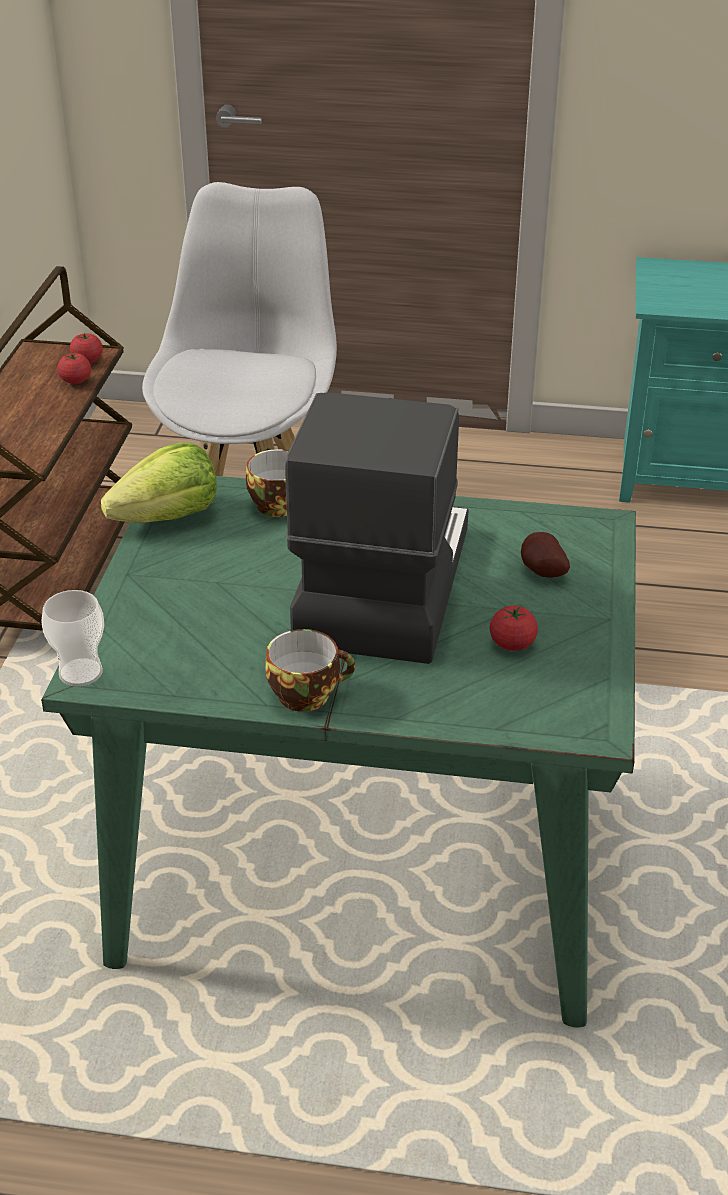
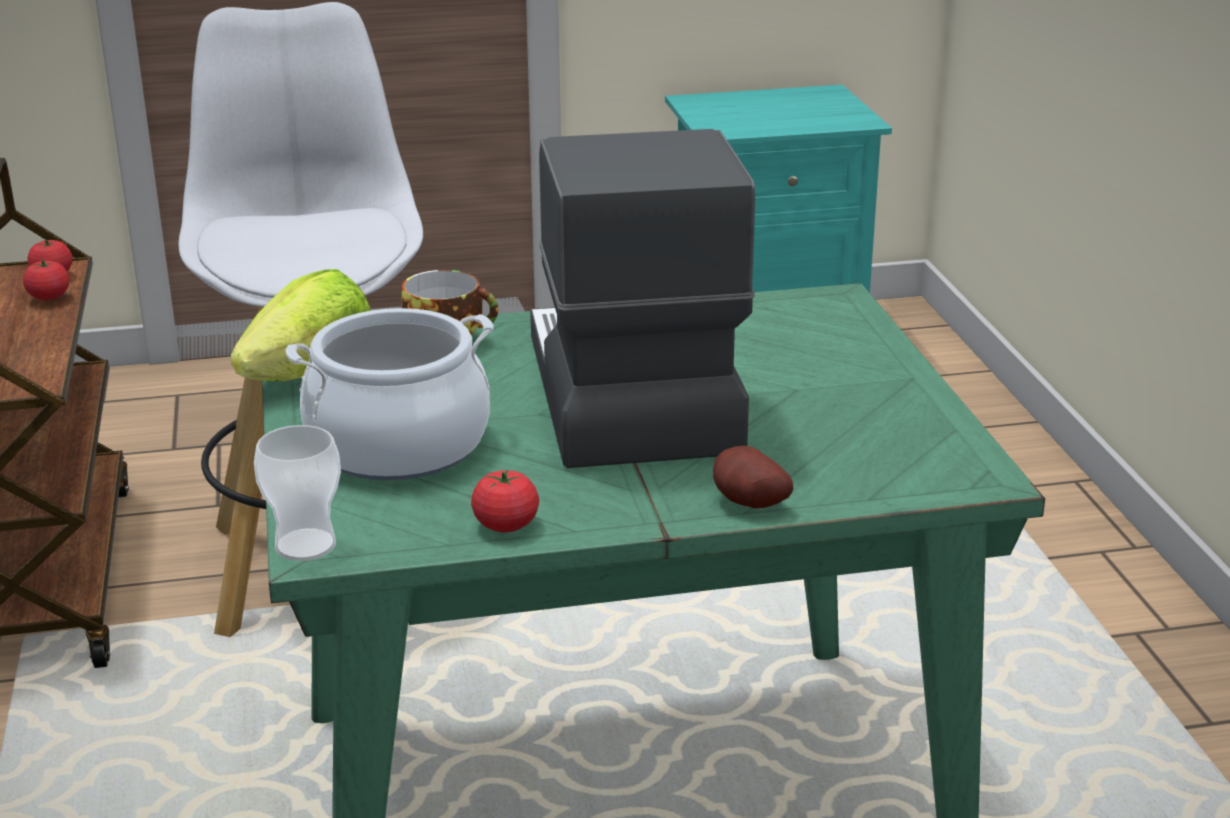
camera: 20 degrees left, 10 degrees down
cup [265,629,355,712] -> none
tomato [489,606,538,651] -> tomato moved to [471,470,539,532]
potato [521,532,570,578] -> potato moved to [713,446,793,508]
none -> cooking pot [286,308,494,480]

